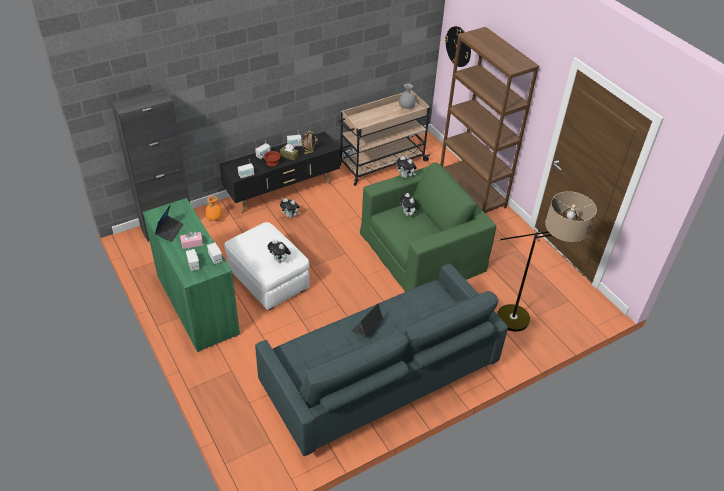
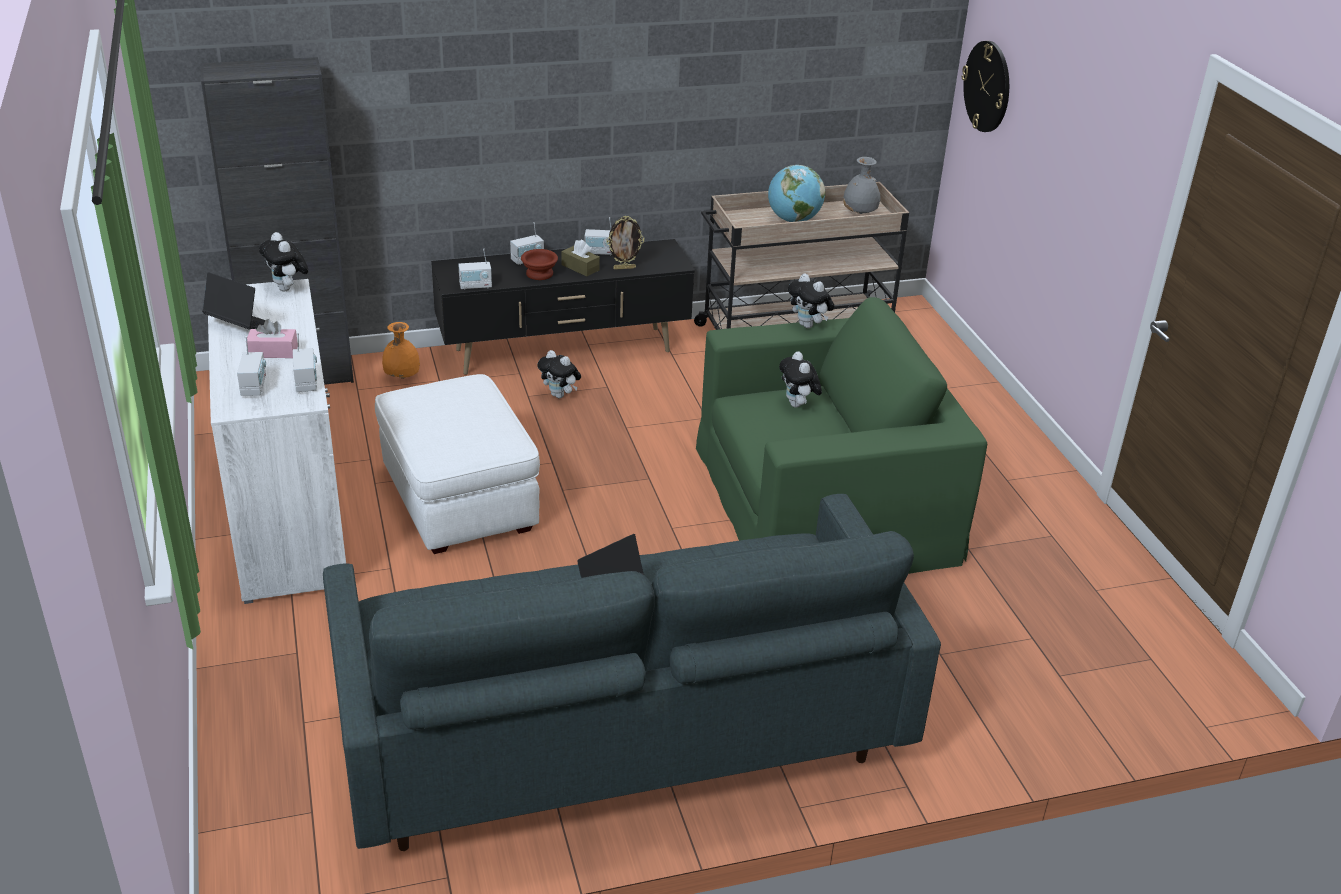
camera: 15 degrees right, 10 degrees down
green cabinet [143,198,240,352] -> white cabinet [208,279,346,604]
laptop [155,204,184,242] -> laptop turned 90 degrees counterclockwise [202,272,266,330]
plush toy [267,239,291,263] -> plush toy moved to [259,232,309,291]
brown bookcase [440,27,539,213] -> none
floor lamp [494,191,597,332] -> none
none -> globe [768,165,825,222]

